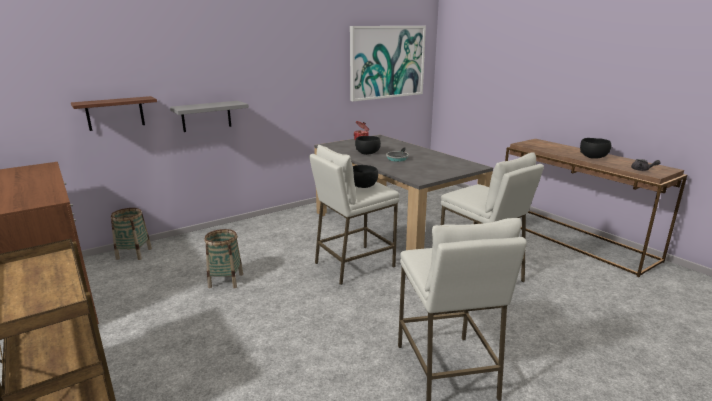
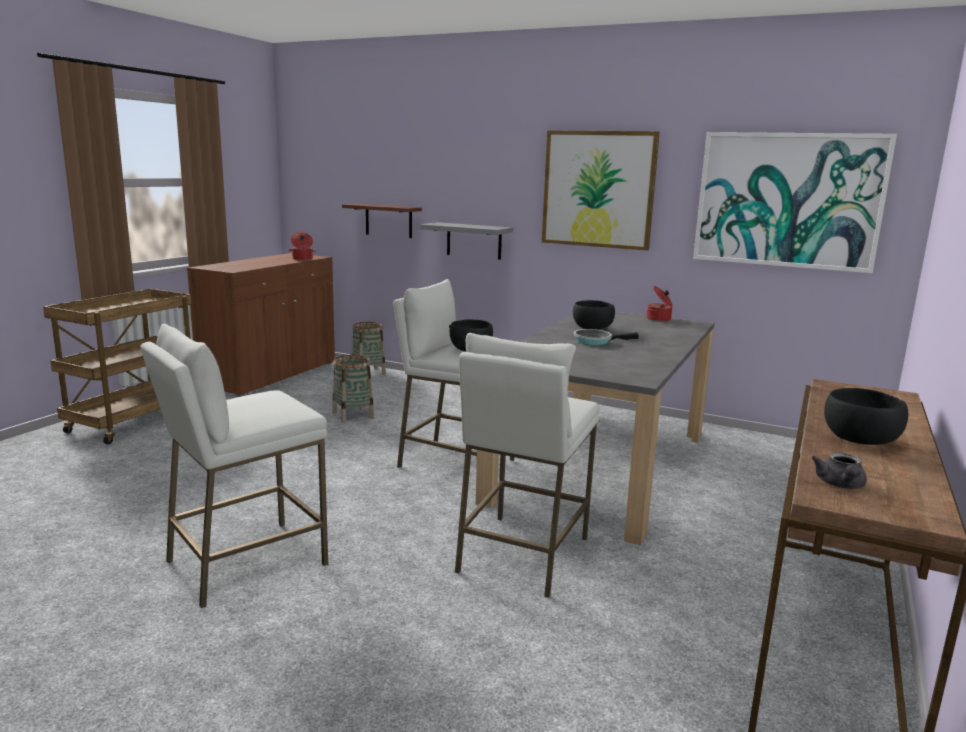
camera: 60 degrees right, 5 degrees down
none -> cooking pot [289,232,316,260]
none -> picture [542,130,660,251]

